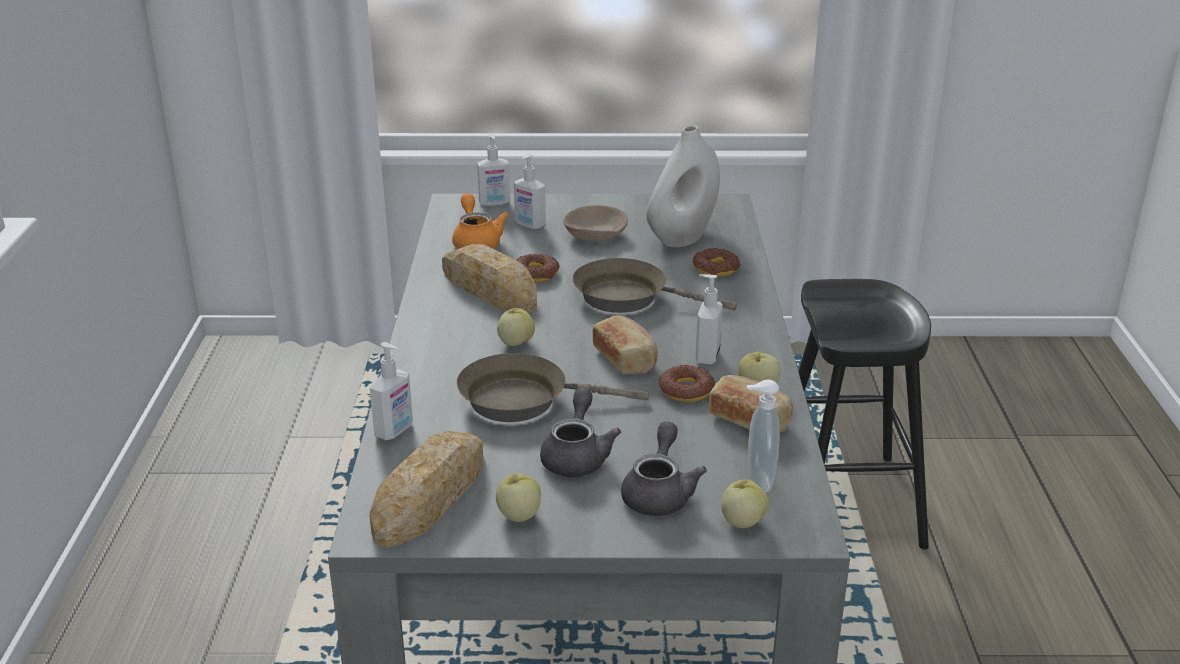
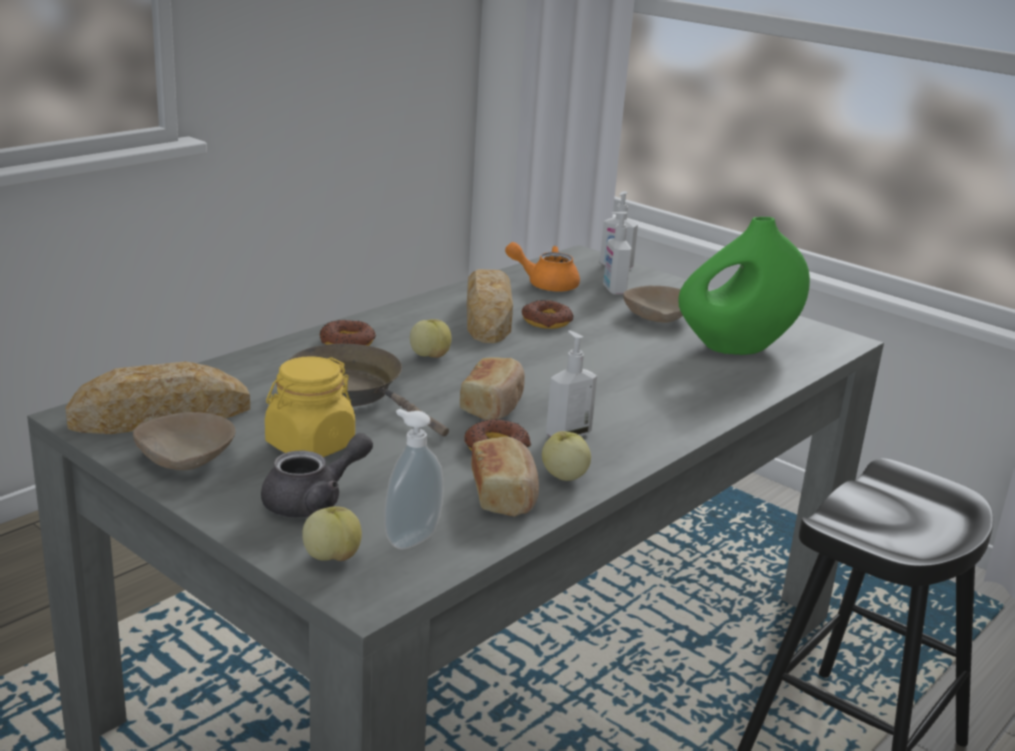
camera: 40 degrees right, 5 degrees down
soap dispenser [370,342,413,440] -> none
orange teapot [452,193,509,249] -> orange teapot turned 105 degrees counterclockwise [505,242,580,292]
apple [496,473,541,522] -> beige bowl [133,412,235,470]
grey teapot [540,388,621,477] -> yellow jar [265,356,355,457]
brown frying pan [572,258,737,313] -> none
white vase [646,126,720,247] -> green vase [678,217,810,355]
donut [693,248,740,276] -> donut moved to [320,320,376,346]

